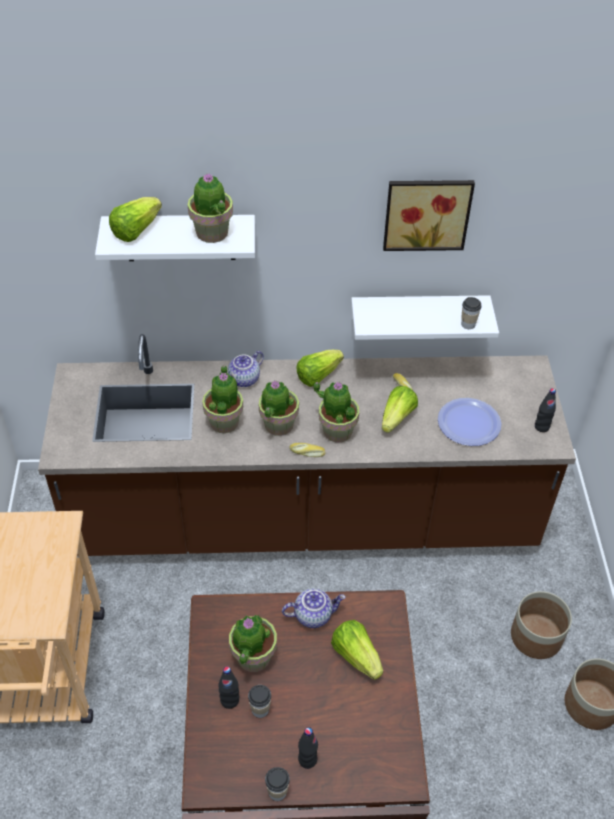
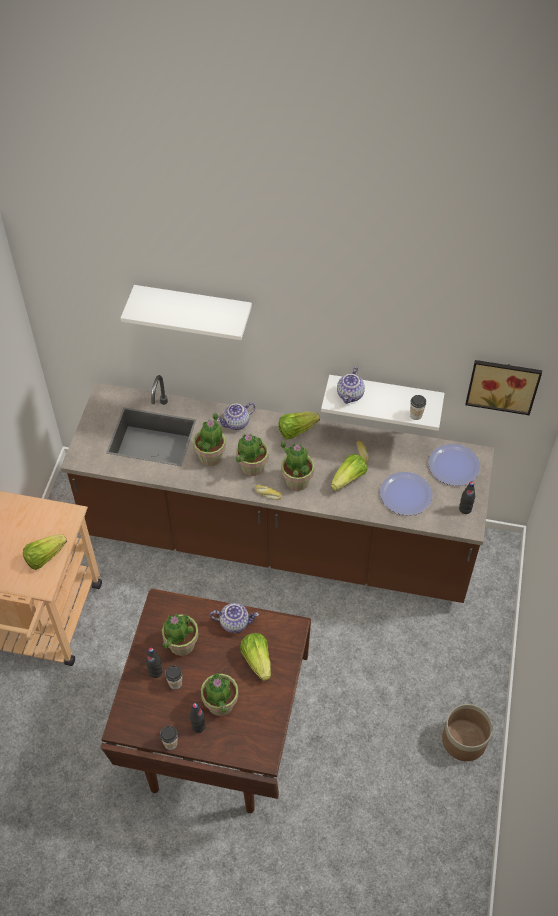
camera: 15 degrees right, 5 degrees up
lettuce [109,197,162,242] -> lettuce moved to [23,534,67,570]
potted plant [188,173,233,243] -> potted plant moved to [201,673,238,716]
picture [383,180,475,251] -> picture moved to [465,360,542,415]
planter [511,591,572,659] -> none
none -> teapot [337,367,365,404]
none -> plate [429,444,480,486]

